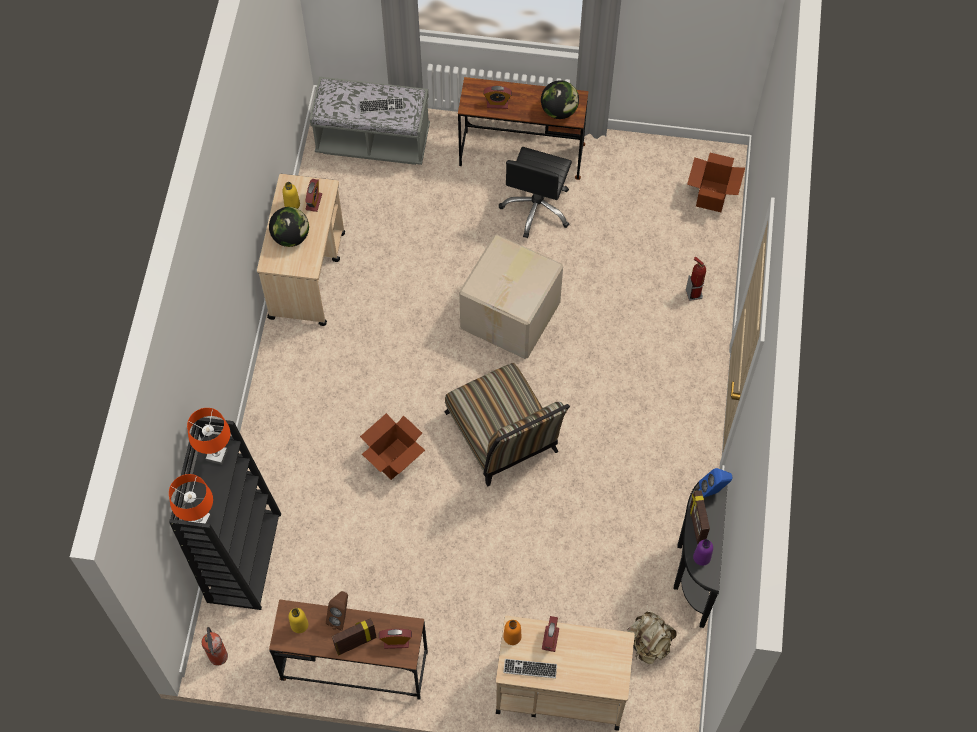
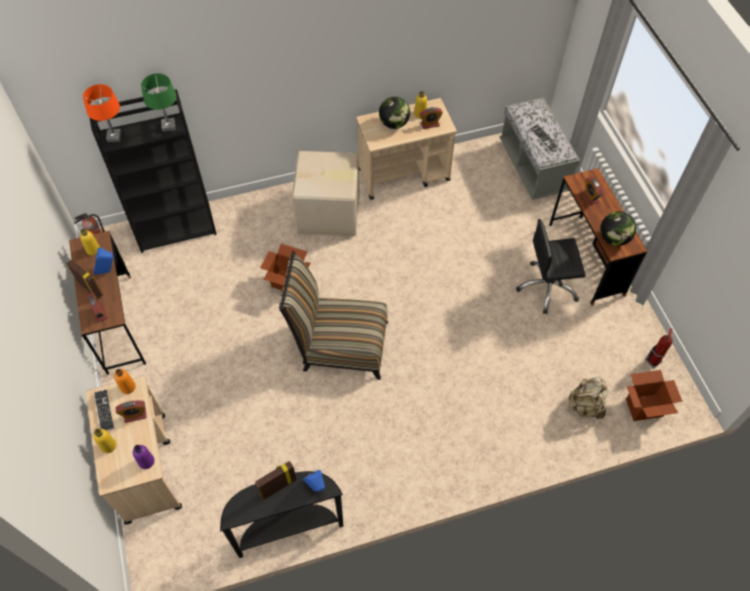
camera: 65 degrees right, 5 degrees down
orange table lamp [187,408,231,465] -> green table lamp [141,73,176,132]
brown speaker [326,591,348,631] -> blue speaker [94,247,113,275]
chair [445,363,570,487] -> chair turned 60 degrees clockwise [279,251,388,380]
cardboard box [459,235,563,359] -> cardboard box moved to [292,151,359,236]
beige backpack [628,611,677,664] -> beige backpack moved to [568,377,608,419]
fire extinguisher [686,256,706,301] -> fire extinguisher moved to [645,328,673,368]
purple bottle [693,540,713,566] -> purple bottle moved to [133,445,155,469]
none -> yellow bottle [93,429,116,453]

